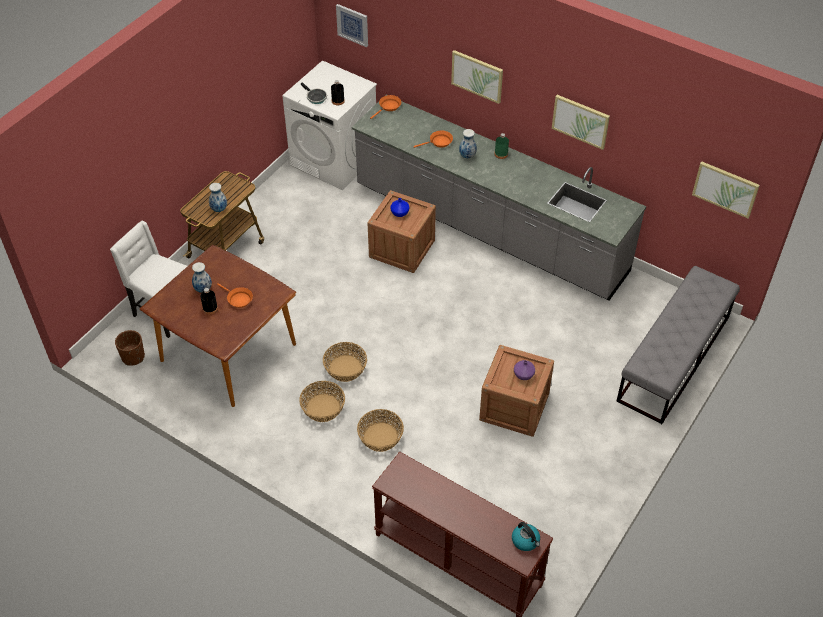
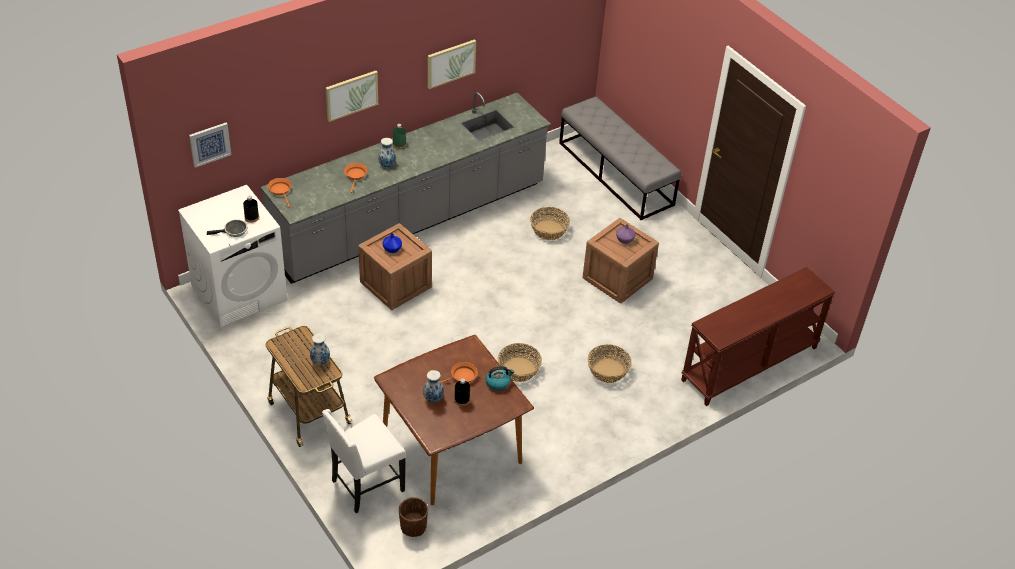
camera: 70 degrees left, 5 degrees down
basket [299,381,345,422] -> basket moved to [530,207,570,240]
kettle [512,522,540,551] -> kettle moved to [485,366,514,391]
picture [692,161,760,218] -> none

